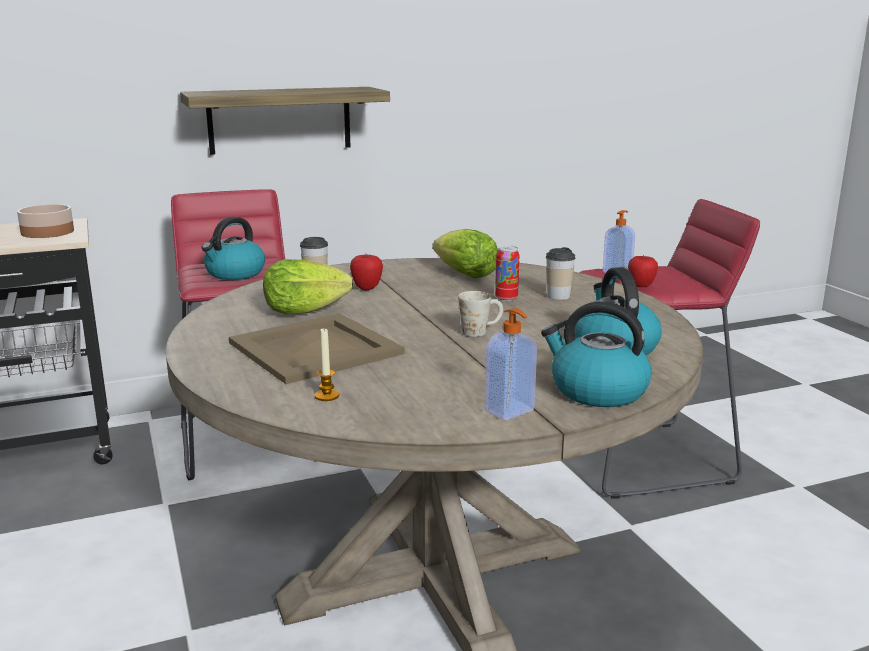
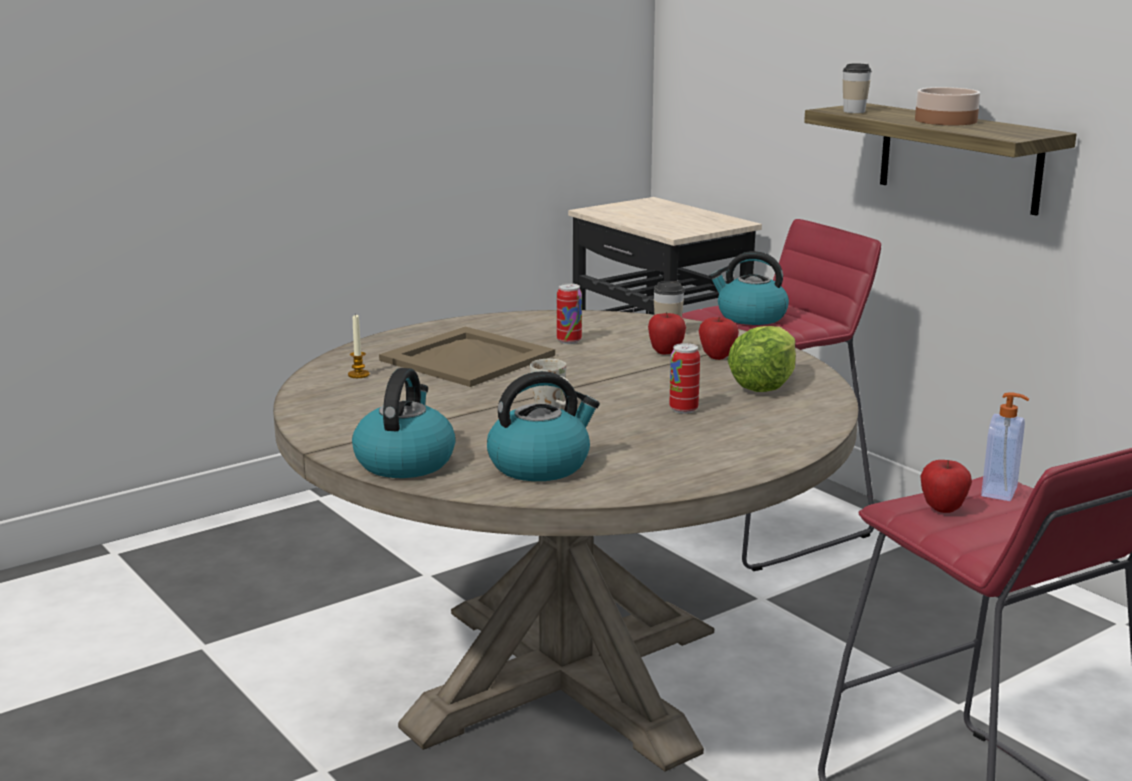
camera: 75 degrees right, 0 degrees up
bowl [17,204,74,238] -> bowl moved to [915,87,980,125]
lettuce [263,259,353,314] -> can [557,283,582,344]
soap dispenser [485,308,537,421] -> none
cup [546,247,575,300] -> cup moved to [843,64,872,113]
none -> apple [699,316,739,360]

